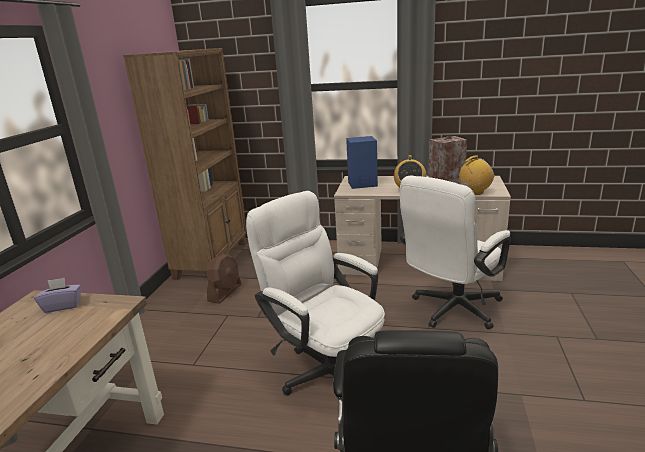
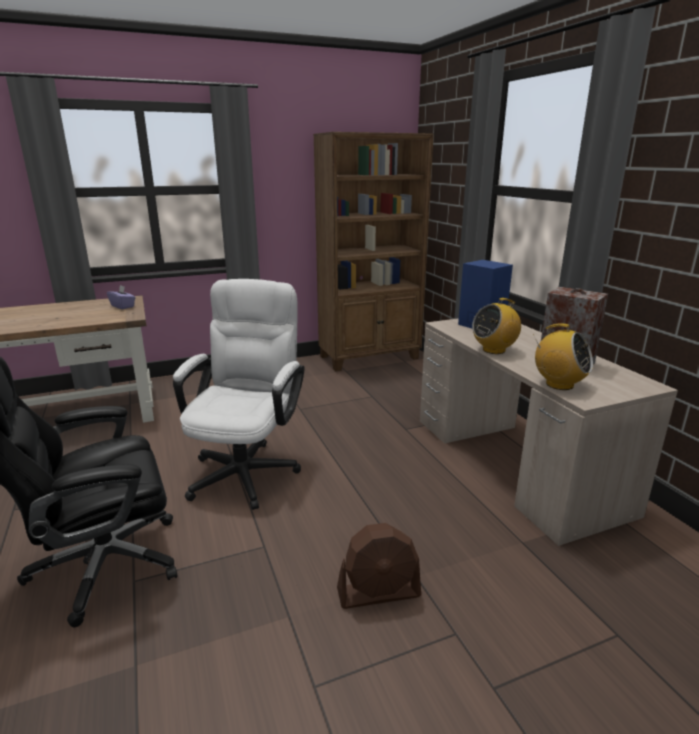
camera: 55 degrees right, 0 degrees up
brown fan [206,254,241,304] -> brown fan moved to [337,523,421,609]
white office chair [400,176,511,329] -> none

